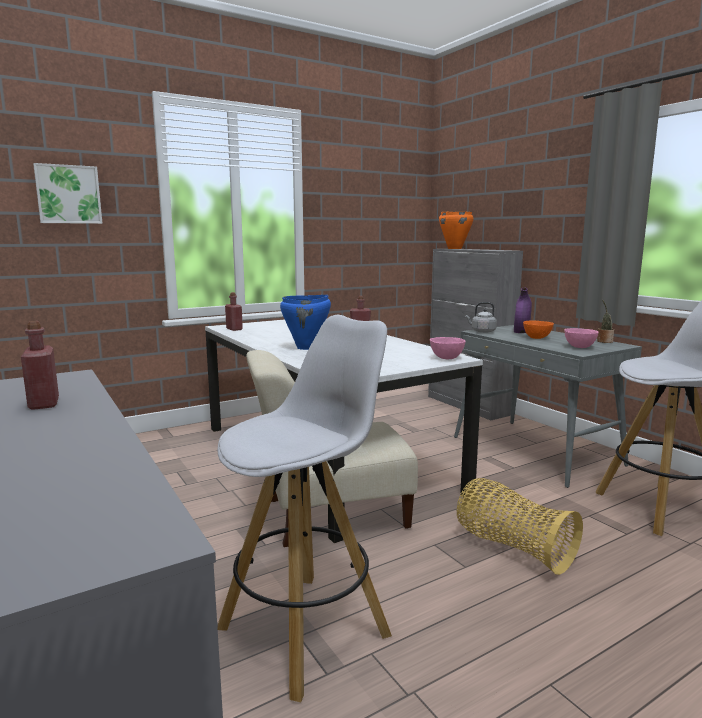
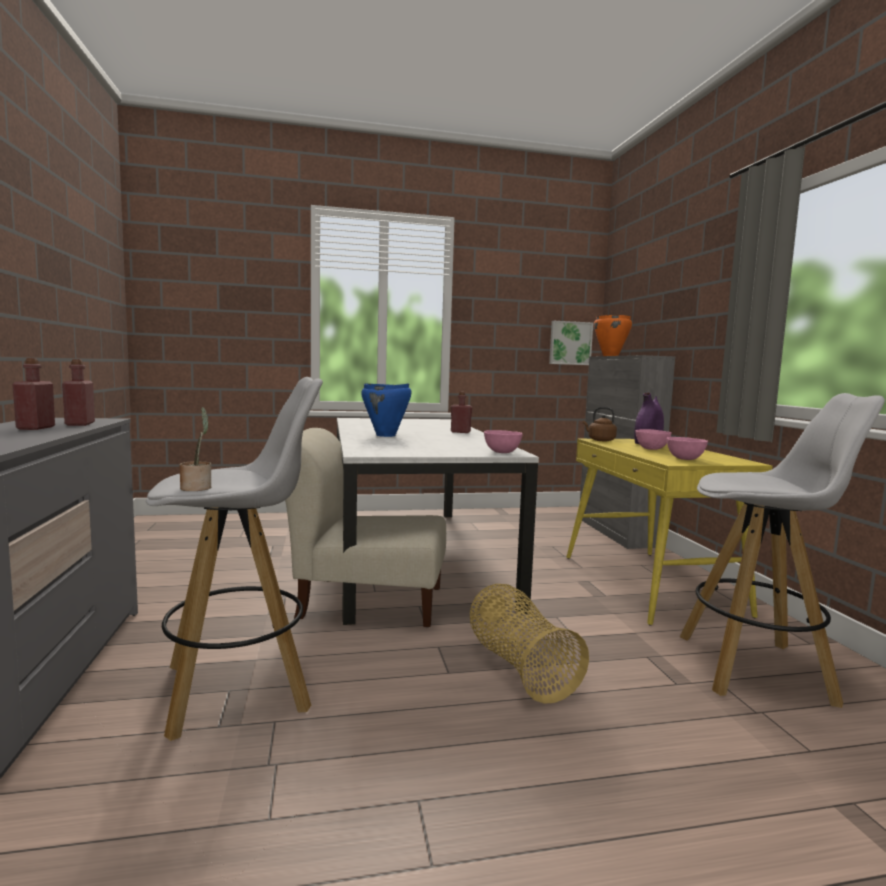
camera: 20 degrees right, 5 degrees down
picture [33,163,102,224] -> picture moved to [549,321,593,365]
red bottle [225,292,243,331] -> red bottle moved to [62,359,95,426]
grey desk [454,325,642,488] -> yellow desk [566,439,772,626]
grey kettle [465,302,497,333] -> brown kettle [583,407,617,441]
orange bowl [523,320,554,339] -> pink bowl [636,429,672,450]
potted plant [597,300,614,343] -> potted plant moved to [179,407,211,491]

